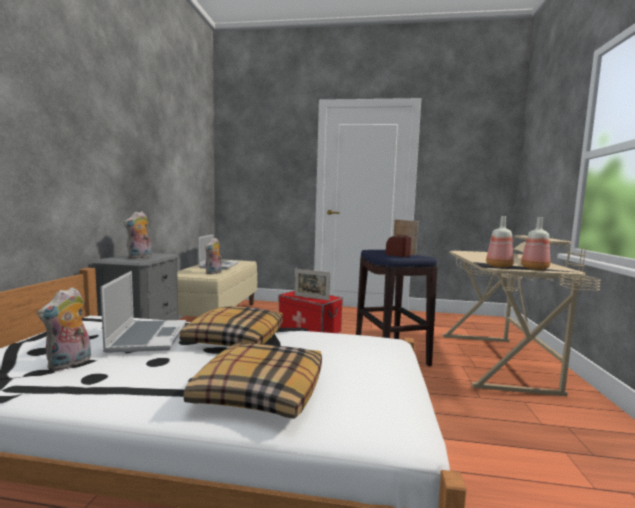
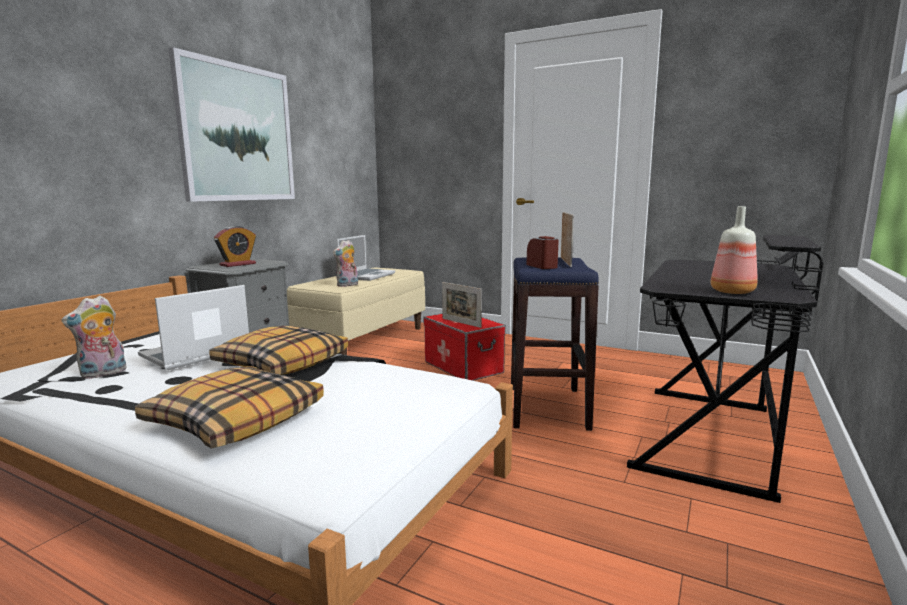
camera: 20 degrees right, 5 degrees up
laptop [100,271,186,353] -> laptop turned 150 degrees counterclockwise [138,285,249,370]
plush toy [124,211,152,259] -> alarm clock [214,226,256,267]
beige desk [443,235,601,396] -> black desk [627,235,824,503]
bottle [486,216,514,268] -> none
none -> picture [168,47,295,202]

